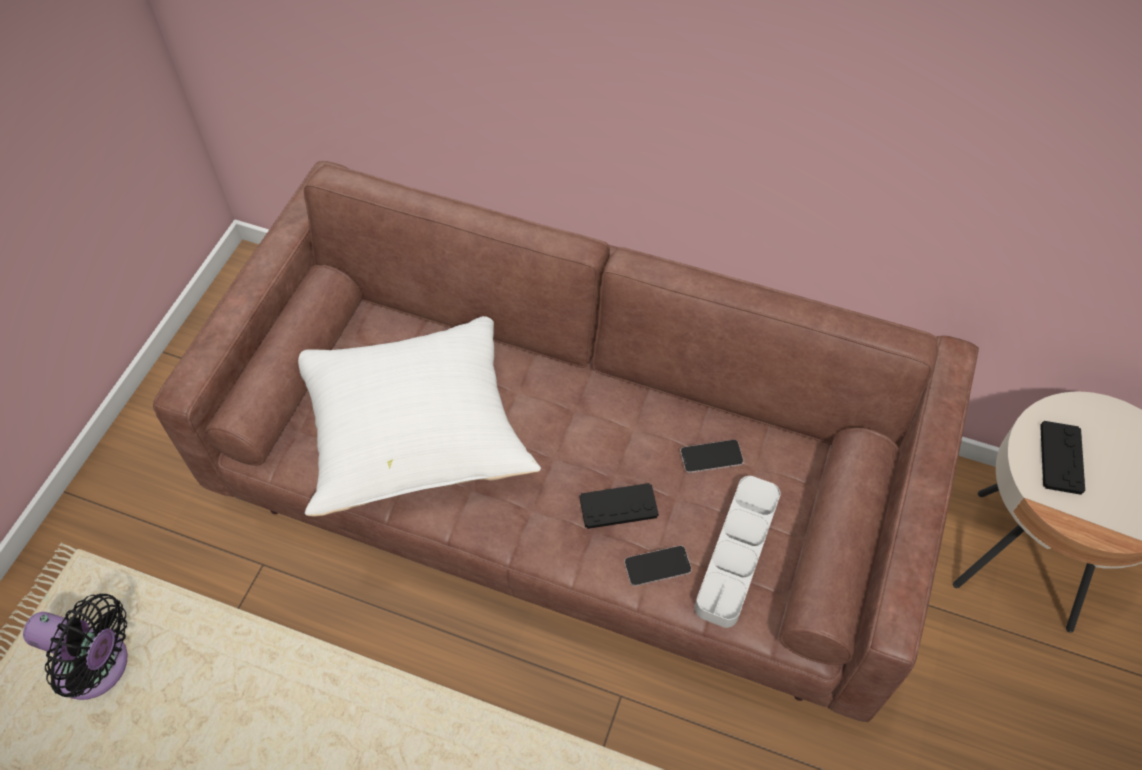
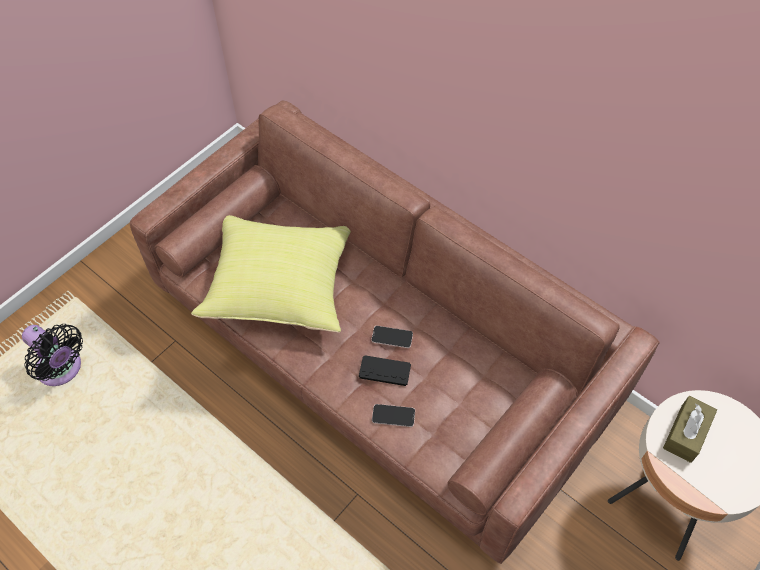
camera: 20 degrees right, 0 degrees up
white pillow [298,316,541,517] -> yellow pillow [191,215,351,332]
phone [680,439,744,473] -> phone moved to [371,326,413,348]
grey tray [695,476,781,628] -> none
black game controller [1040,421,1085,495] -> brown tissue box [663,396,717,463]

